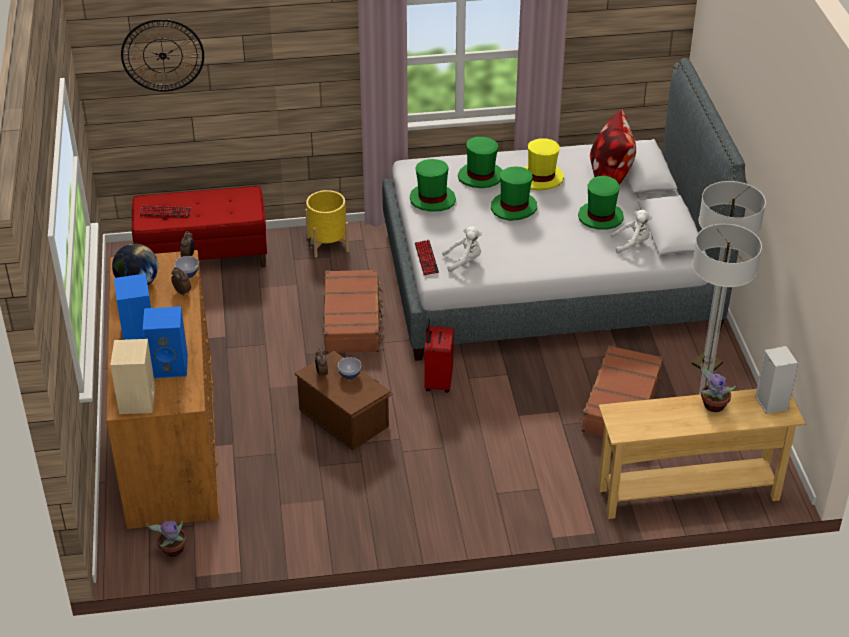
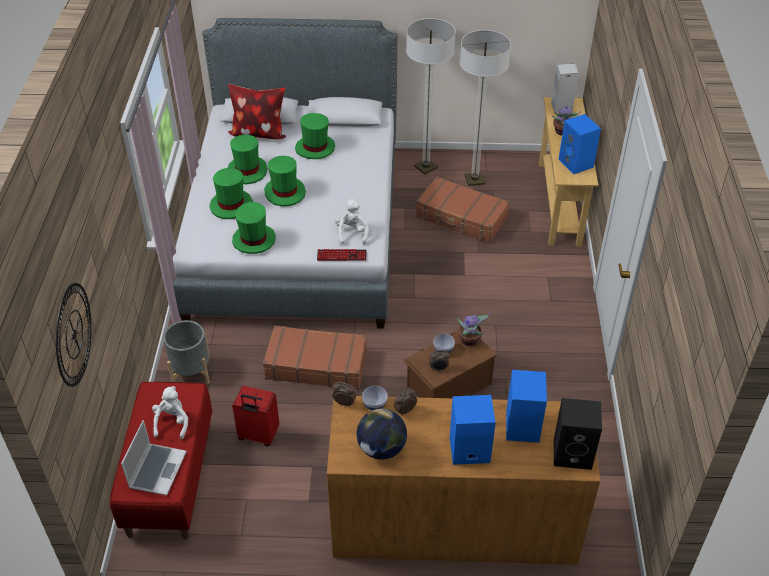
camera: 80 degrees left, 5 degrees up
beige speaker [110,339,155,414] -> black speaker [554,398,602,470]
keyboard [139,205,191,218] -> laptop [121,420,187,496]
potted plant [146,520,187,557] -> potted plant moved to [457,312,490,346]
yellow planter [305,190,349,258] -> grey planter [163,320,210,384]
red suitcase [424,320,454,393] -> red suitcase moved to [232,386,280,446]
yellow hat [524,138,564,190] -> green hat [228,135,268,184]
white plush toy [611,210,652,254] -> white plush toy moved to [152,386,188,439]
none -> blue speaker [558,114,601,174]

